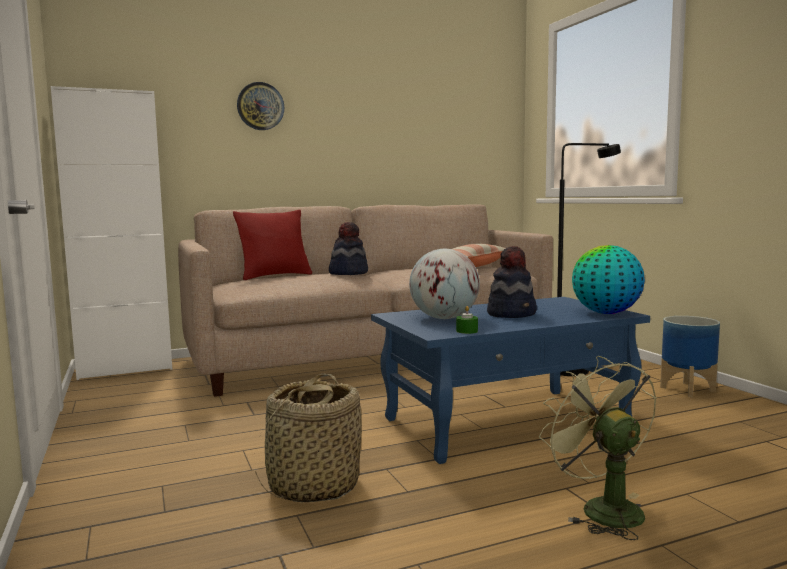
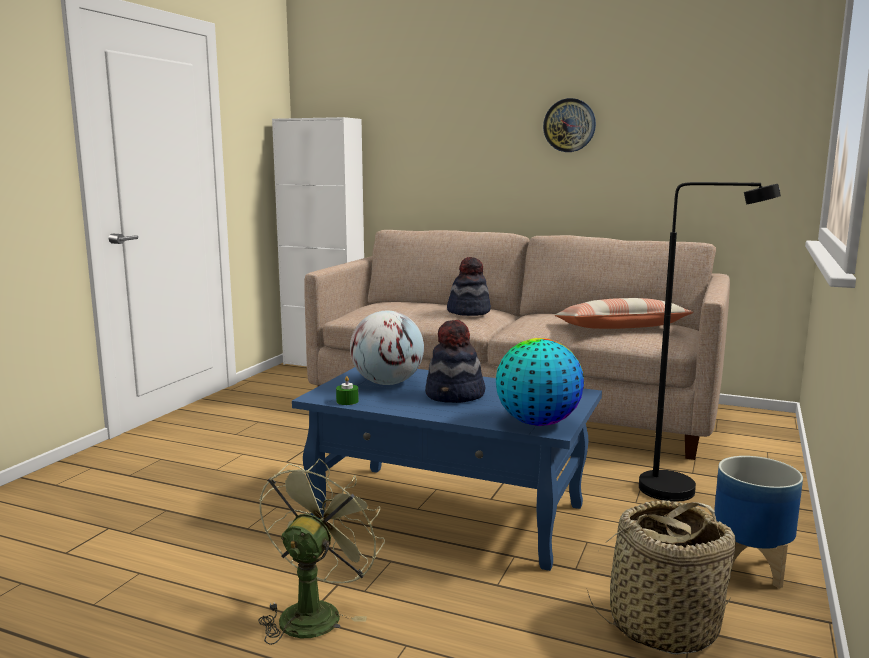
camera: 45 degrees right, 5 degrees up
red pillow [233,210,312,280] -> none
wall clock [237,82,284,130] -> wall clock moved to [543,98,596,152]
basket [255,374,362,502] -> basket moved to [587,500,736,655]

